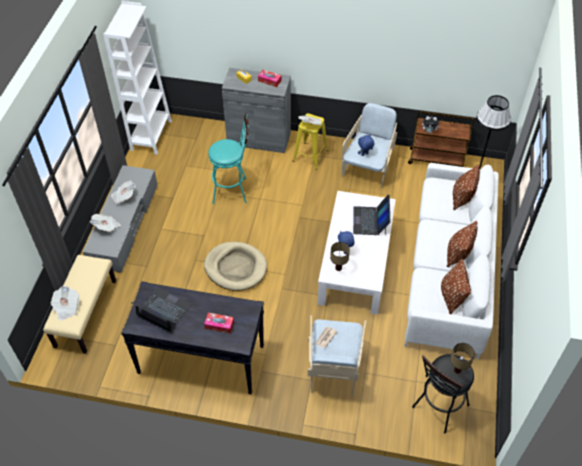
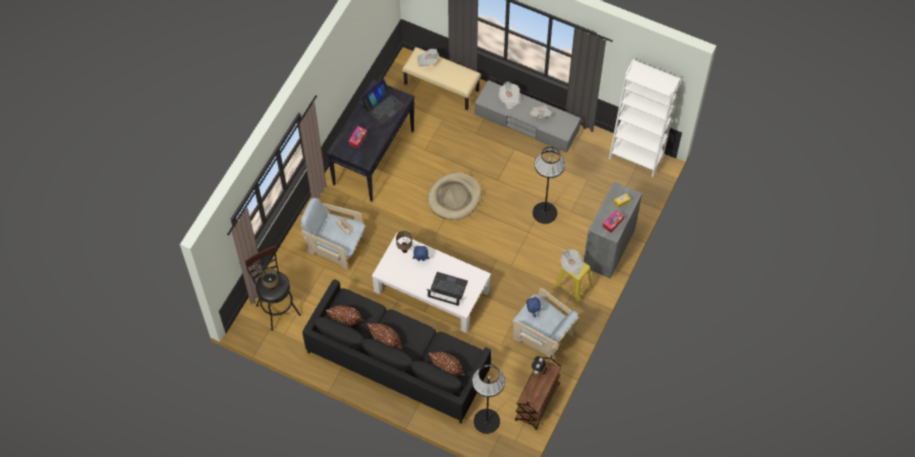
camera: 105 degrees right, 10 degrees up
turquoise stool [208,113,249,204] -> black floor lamp [533,147,565,224]
white sofa [404,163,499,359] -> black sofa [302,279,491,424]

